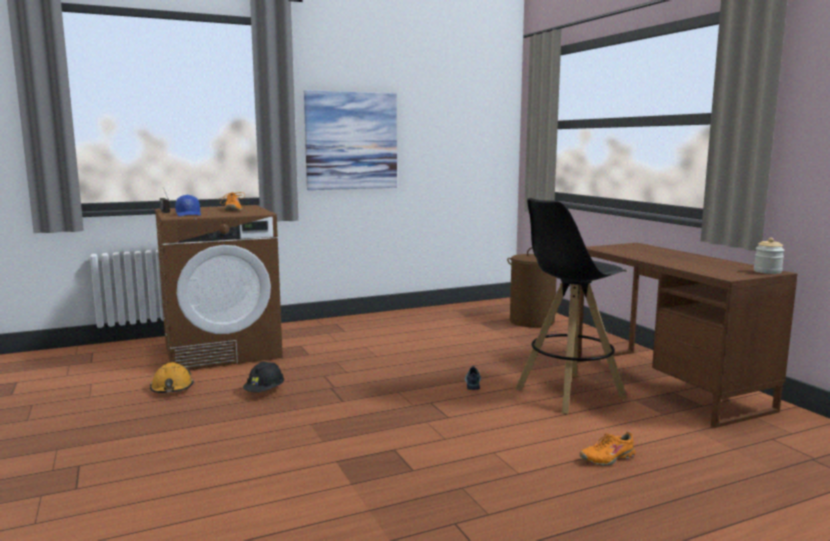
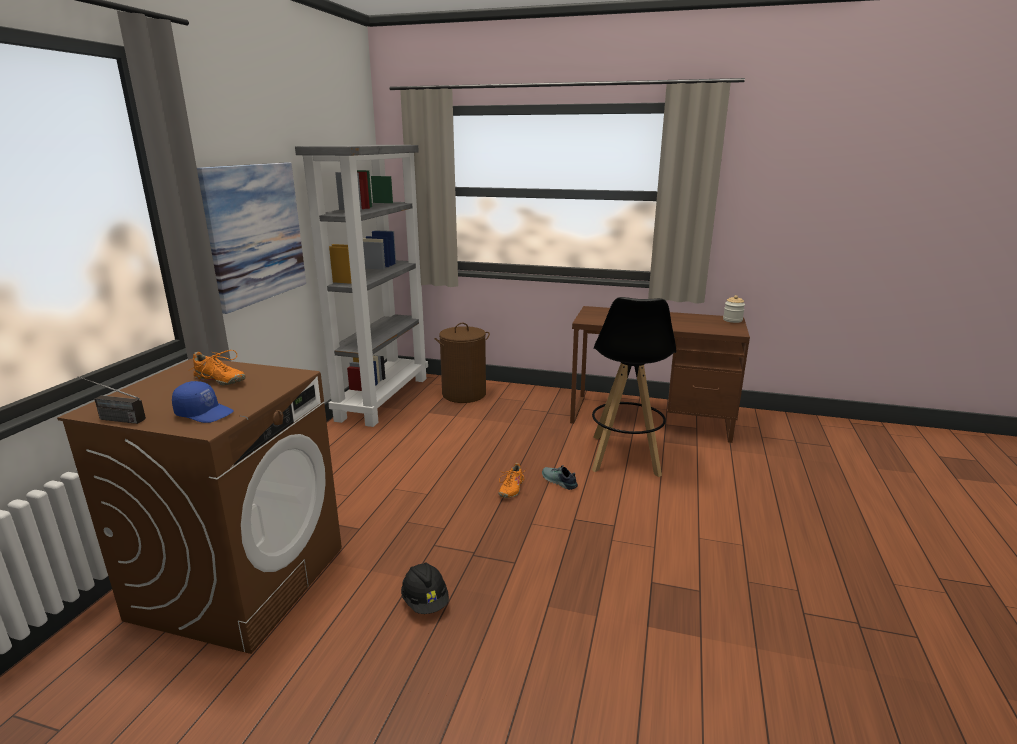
camera: 50 degrees left, 10 degrees up
orange hard hat [150,362,194,393] -> none
orange shoe [579,431,636,466] -> orange shoe moved to [498,463,526,498]
none -> grey bookcase [295,145,428,427]

